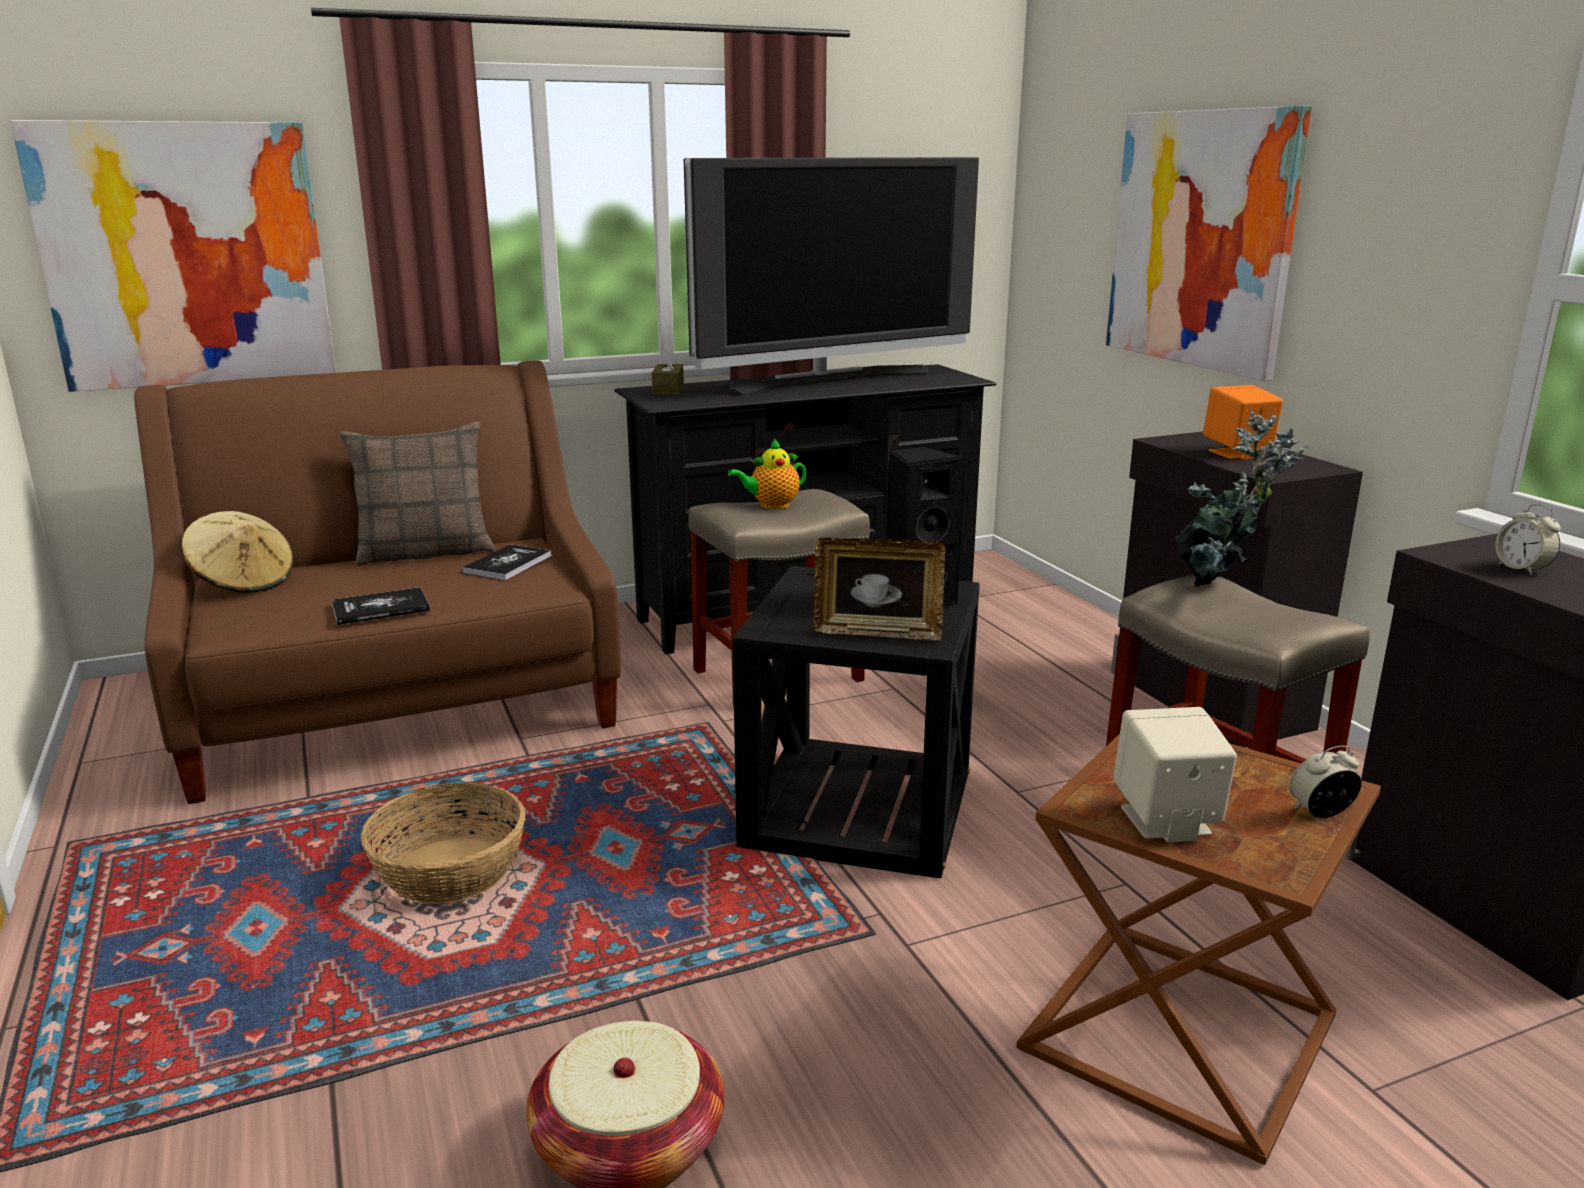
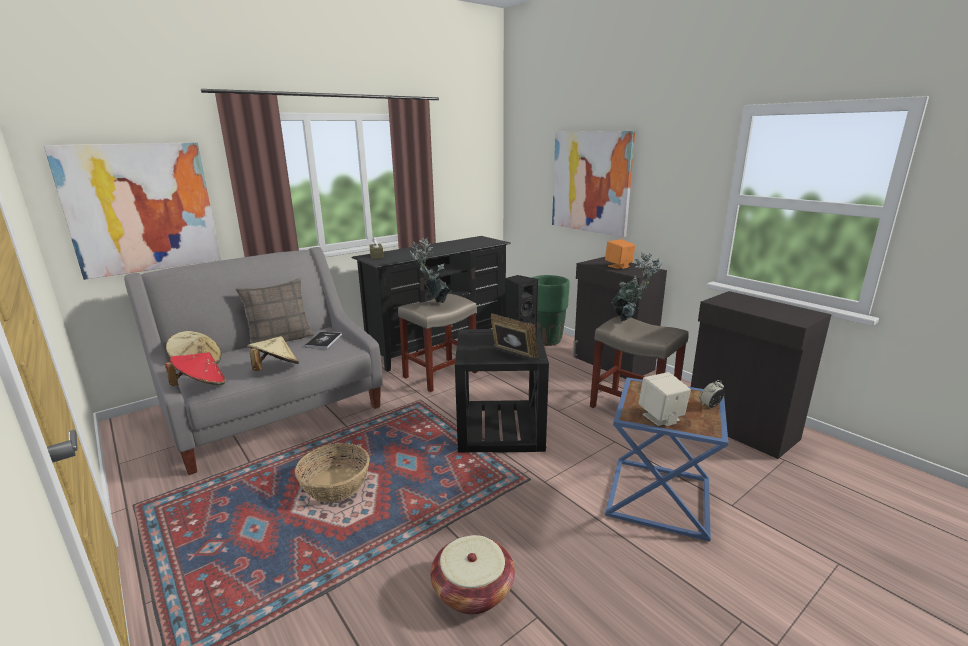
camera: 15 degrees left, 0 degrees up
brown sofa [134,360,621,804] -> grey sofa [124,247,383,475]
book [332,587,430,625] -> beige hat [247,336,299,371]
television [684,157,979,395] -> none
teapot [728,438,806,509] -> potted plant [410,238,452,303]
picture frame [813,538,945,640] -> picture frame turned 135 degrees counterclockwise [491,313,538,358]
brown side table [1017,734,1381,1165] -> blue side table [605,377,728,542]
alarm clock [1495,504,1561,575] -> none
none -> red hat [165,352,226,386]
none -> green planter [532,275,569,346]

